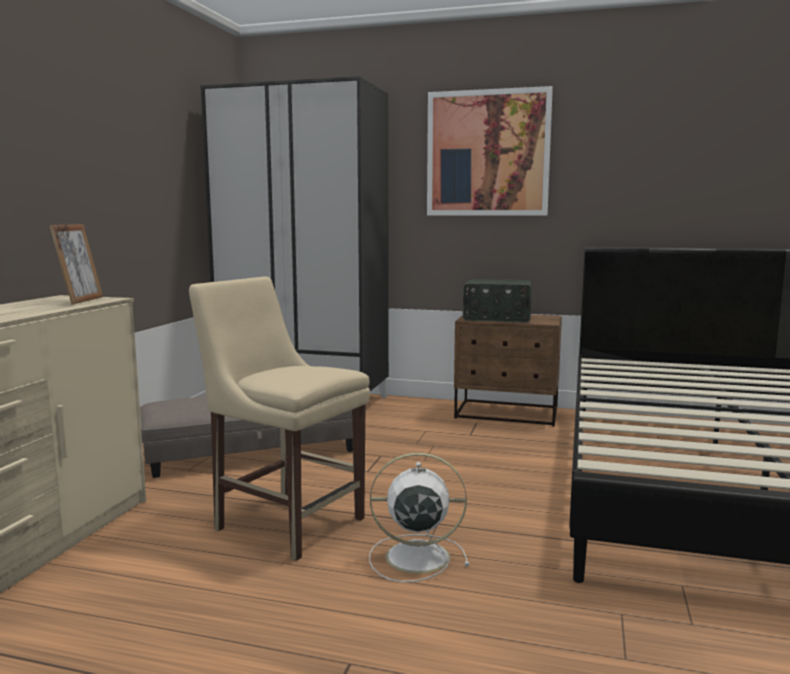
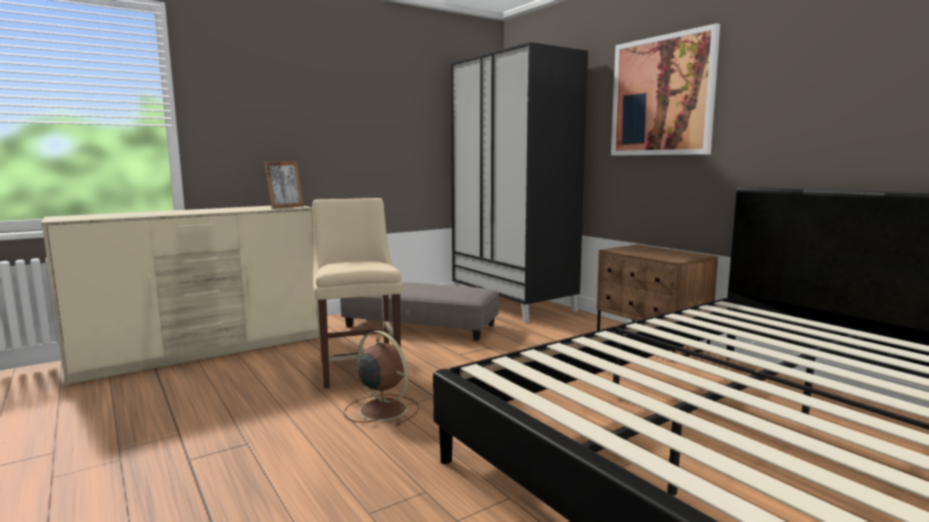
camera: 40 degrees right, 0 degrees up
white fan [369,453,469,583] -> brown fan [344,331,419,426]
radio [463,279,532,323] -> none

